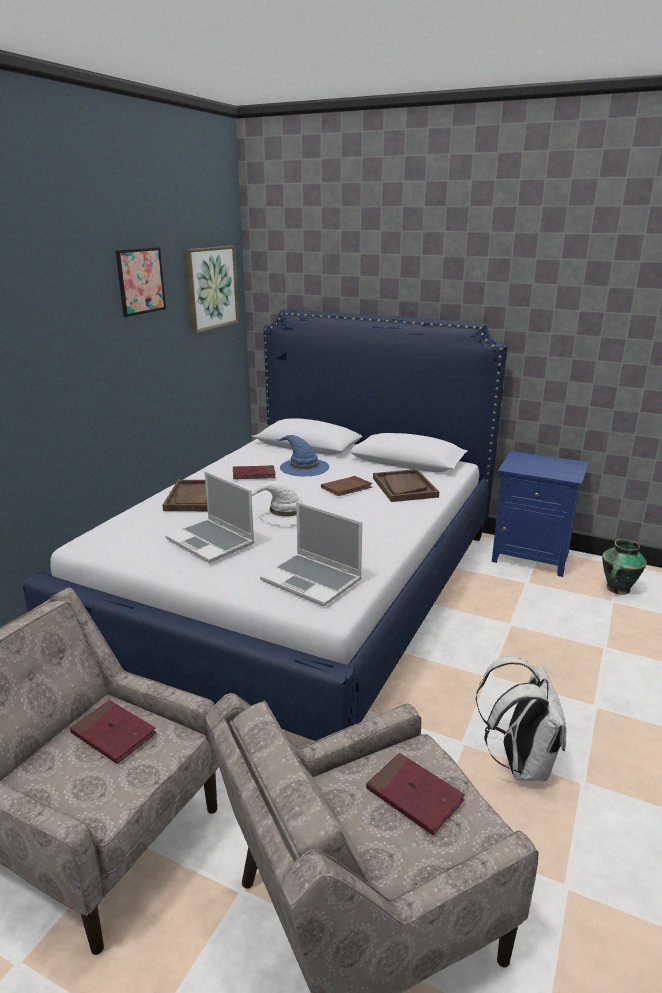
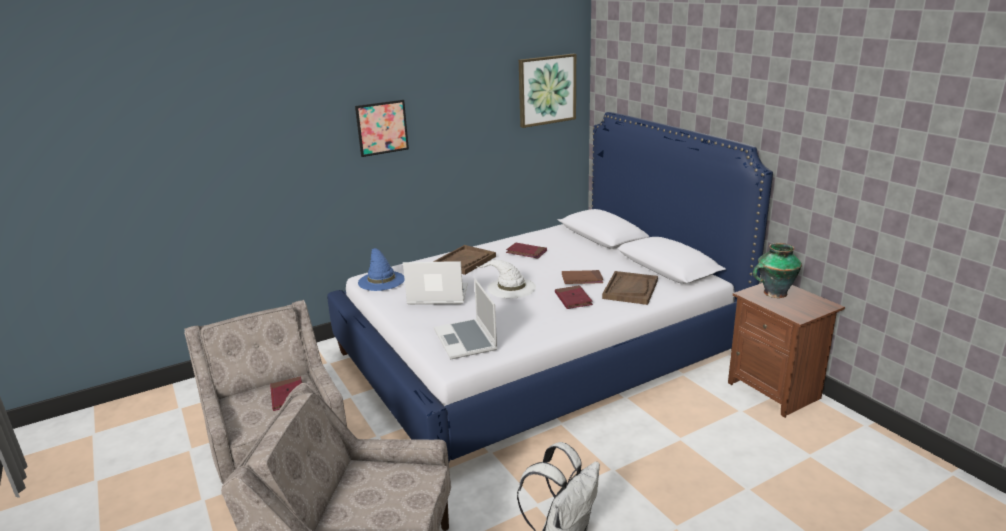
camera: 35 degrees right, 0 degrees up
picture [116,248,166,317] -> picture moved to [355,100,409,157]
laptop [165,471,255,563] -> laptop turned 105 degrees clockwise [403,261,468,305]
blue hat [275,435,330,476] -> blue hat moved to [358,248,405,291]
red book [366,753,465,835] -> red book moved to [555,285,593,309]
blue nightstand [492,451,589,577] -> brown nightstand [728,283,845,418]
vase [602,539,647,595] -> vase moved to [753,243,802,298]

